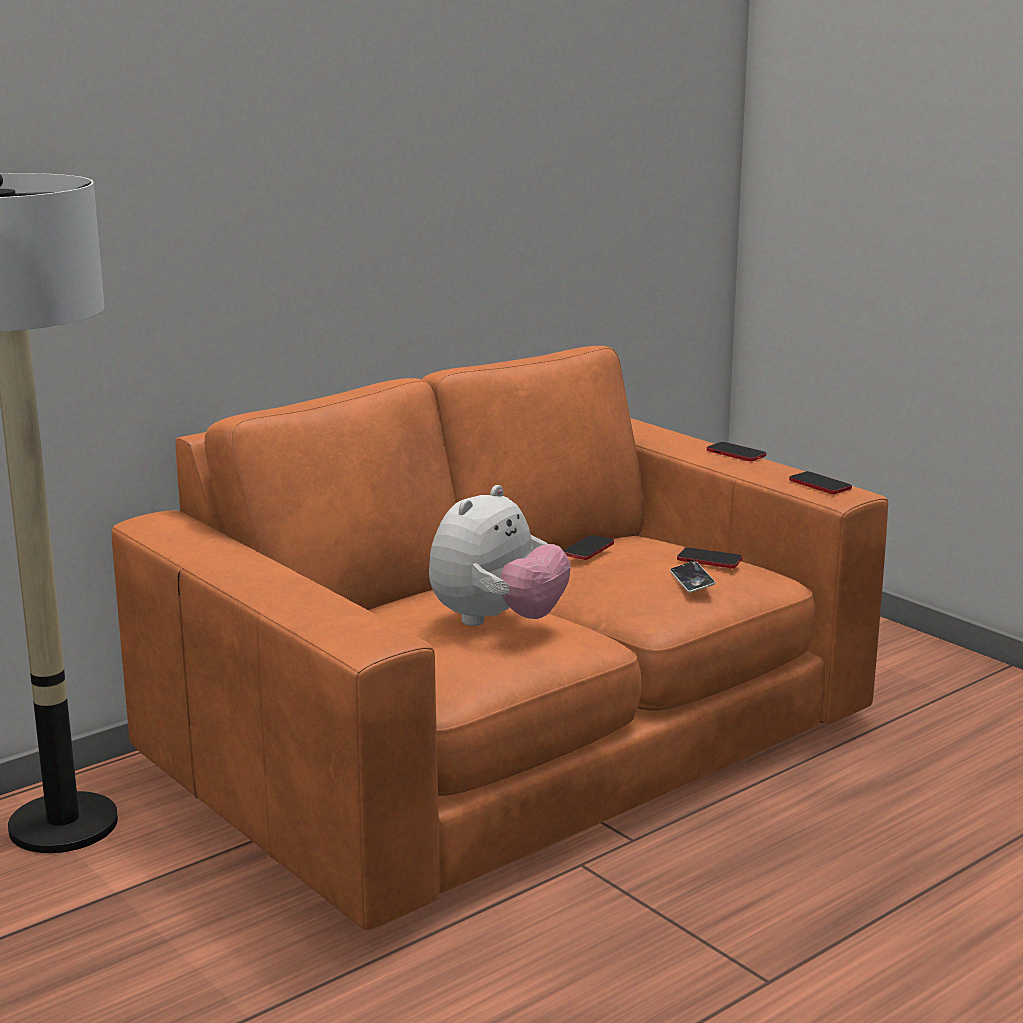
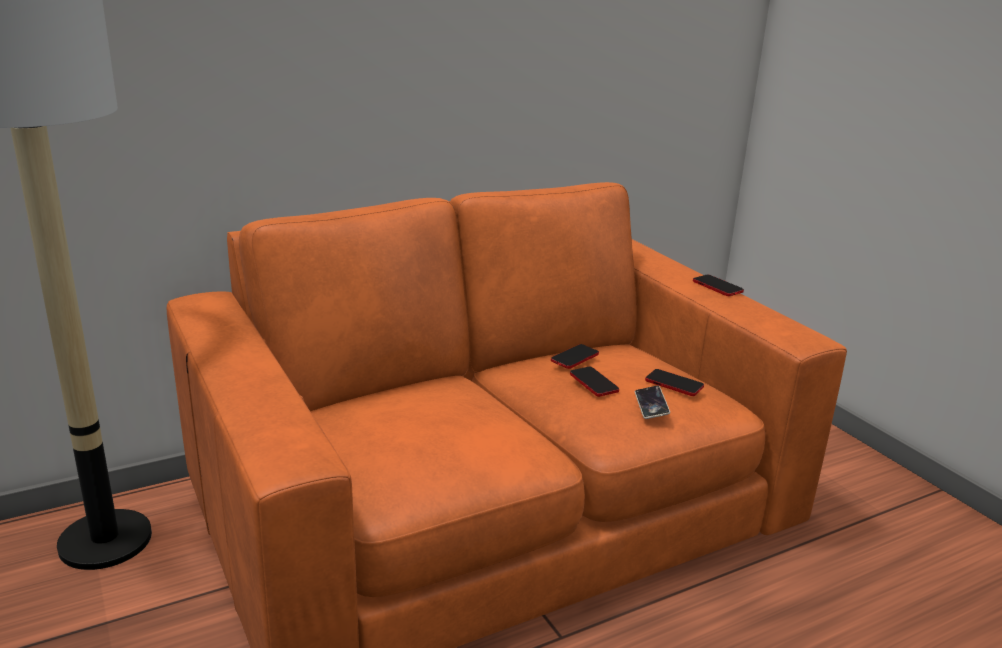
camera: 10 degrees right, 5 degrees up
plush toy [429,485,571,626] -> none
phone [789,471,852,494] -> phone moved to [570,366,619,397]

